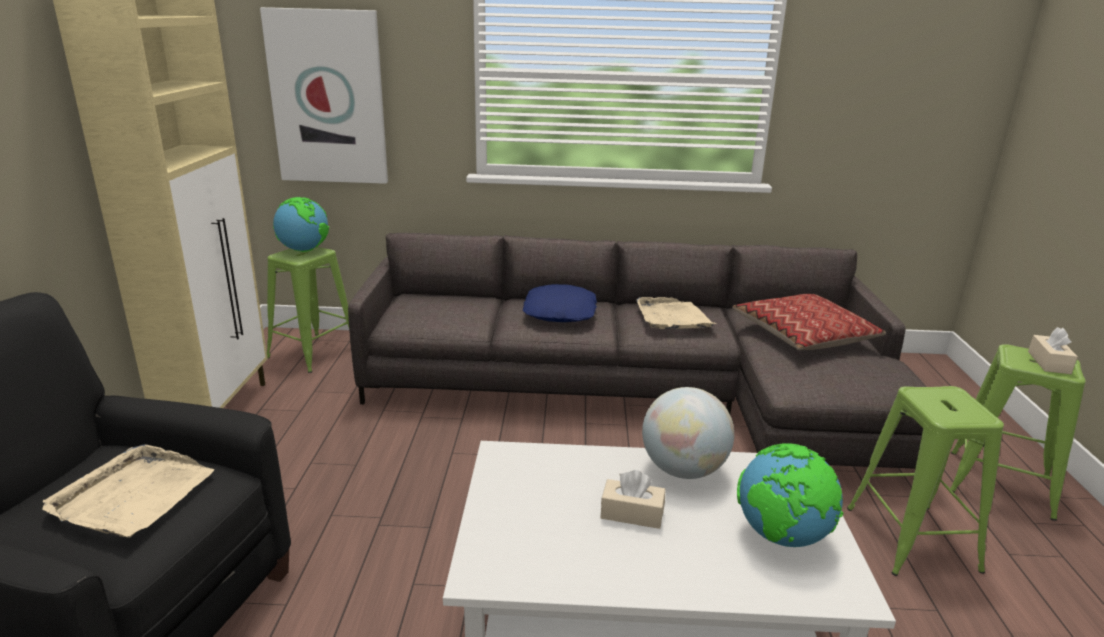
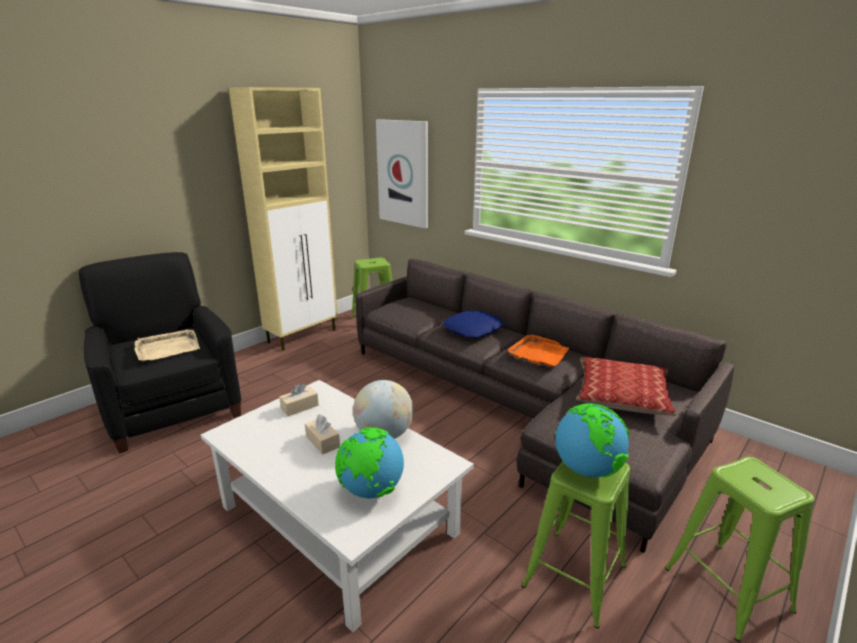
camera: 40 degrees right, 0 degrees up
globe [273,197,329,252] -> globe moved to [555,404,629,477]
beige tray [636,297,716,329] -> orange tray [508,335,569,367]
beige tissue box [1028,327,1078,374] -> beige tissue box moved to [279,383,319,416]

